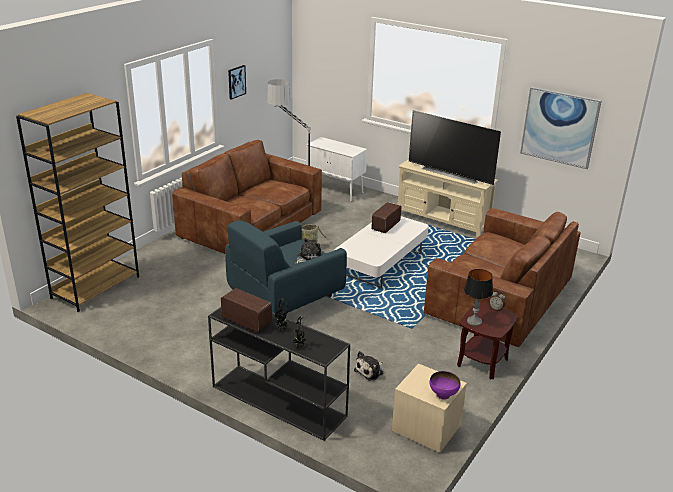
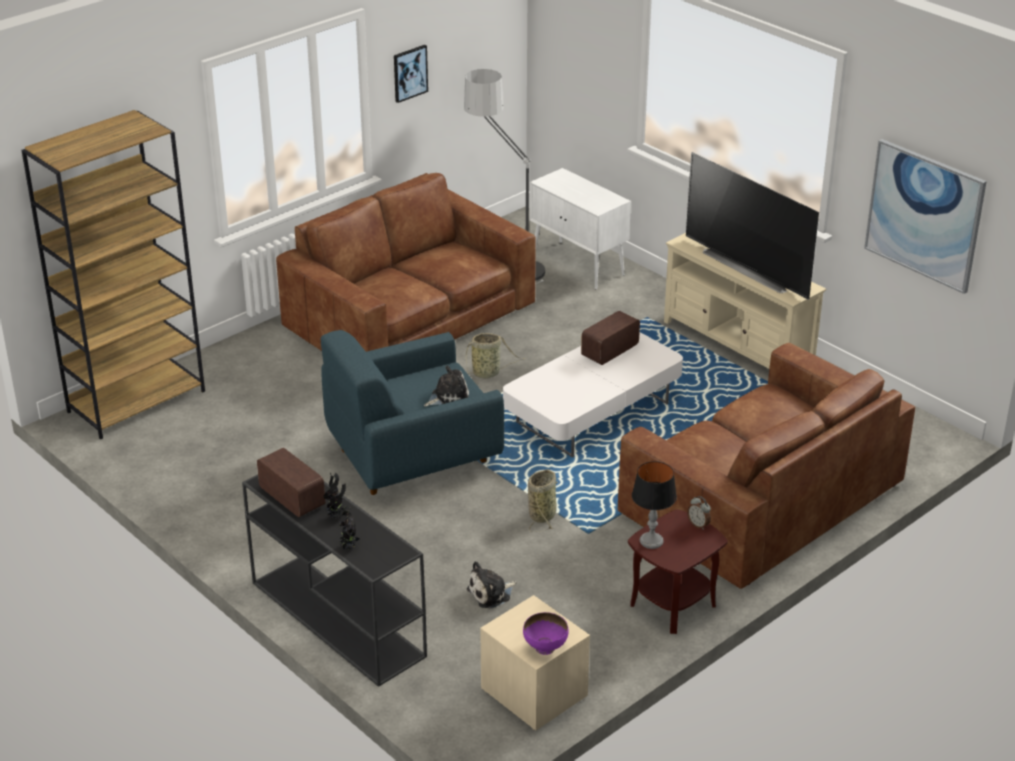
camera: 15 degrees right, 5 degrees up
none -> basket [528,470,558,532]

